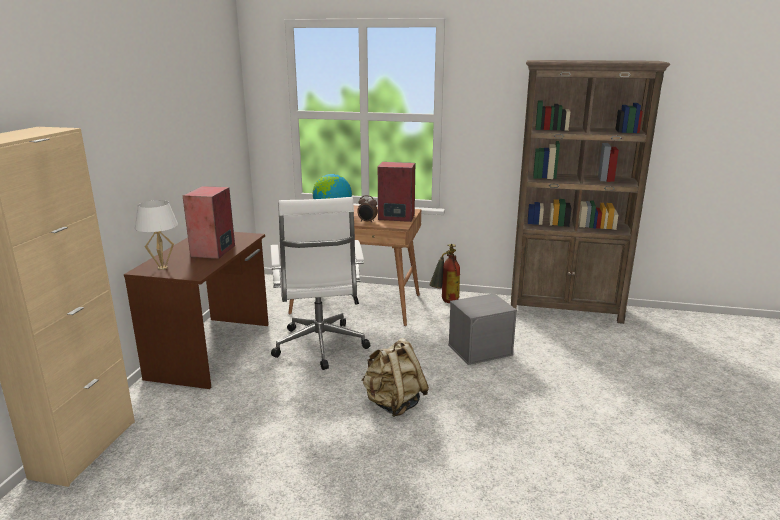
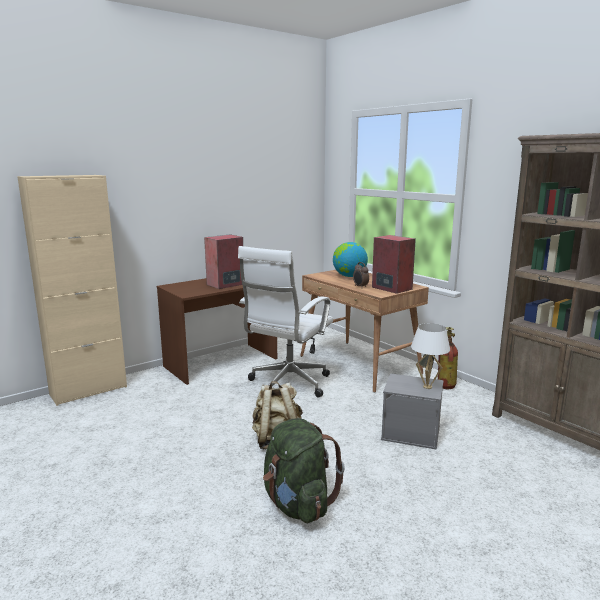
camera: 40 degrees right, 5 degrees down
white table lamp [135,200,178,270] -> white table lamp moved to [411,323,450,389]
none -> green backpack [263,418,345,523]

